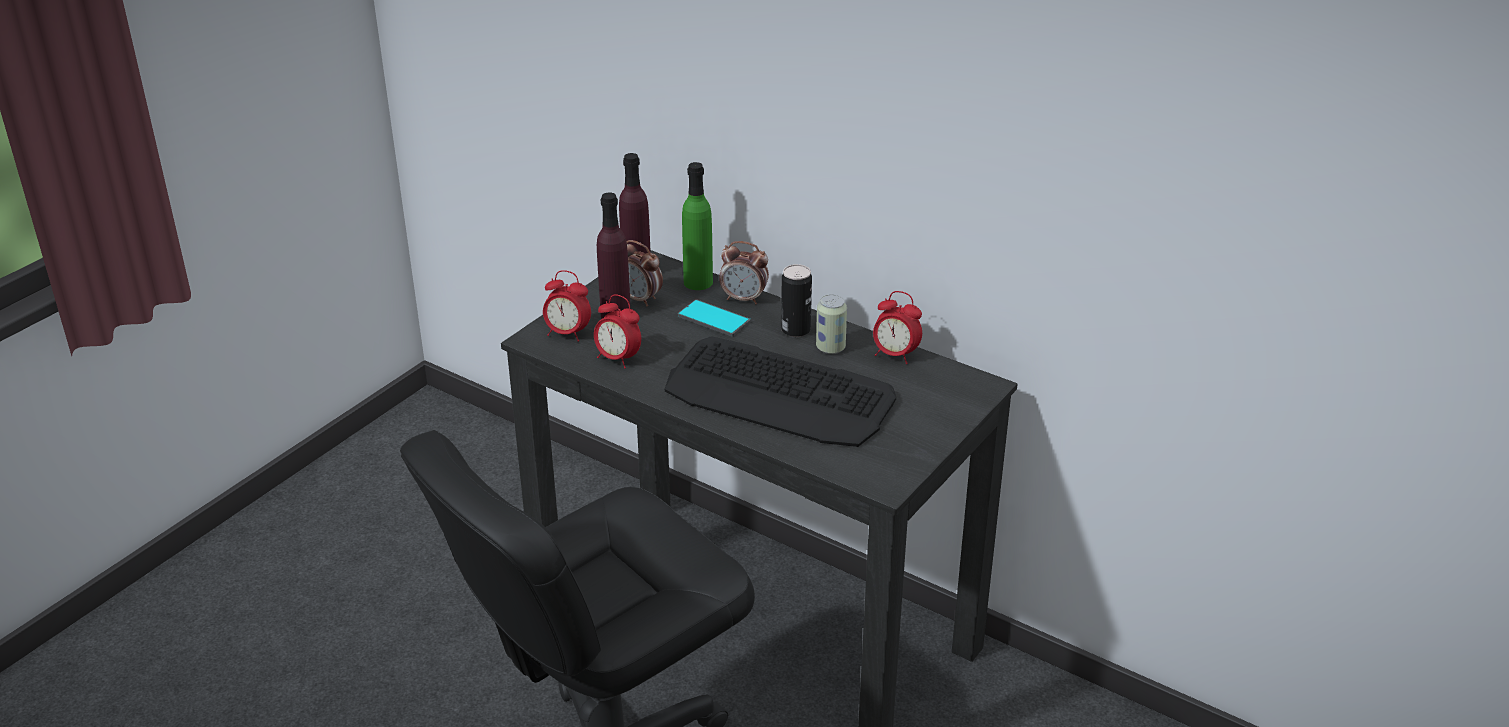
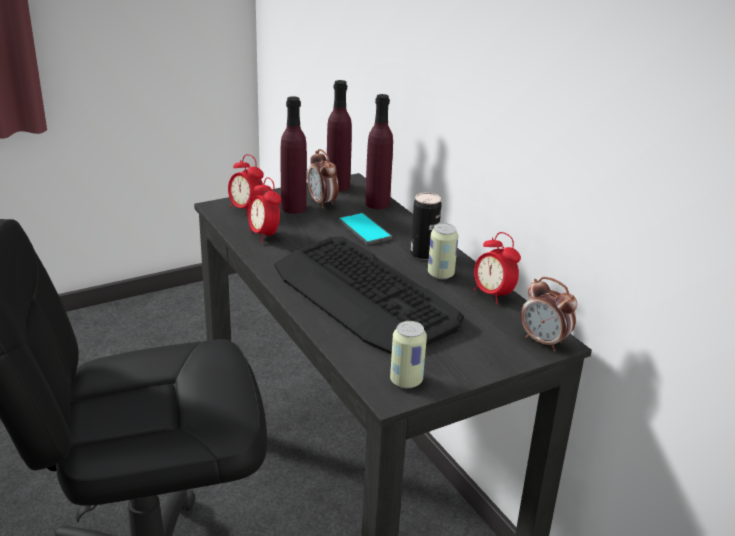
camera: 25 degrees right, 5 degrees down
green bottle [682,162,713,290] -> purple bottle [365,94,393,209]
alarm clock [719,241,769,304] -> alarm clock moved to [521,277,577,351]
none -> can [390,321,427,388]

